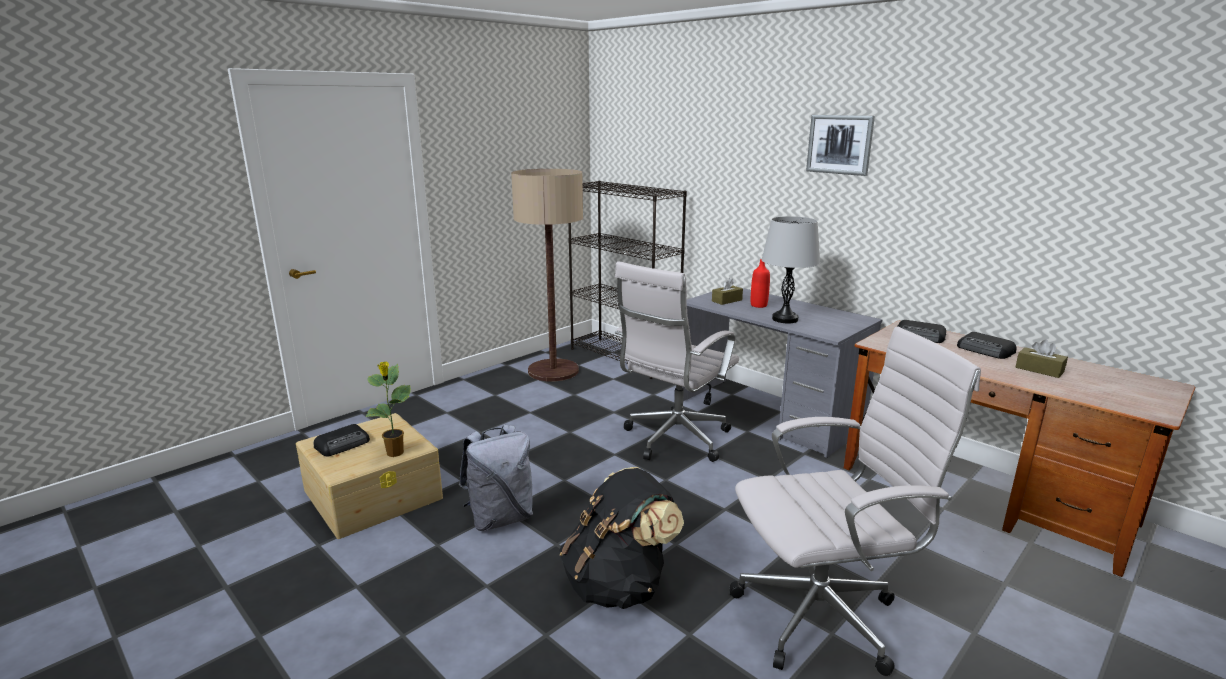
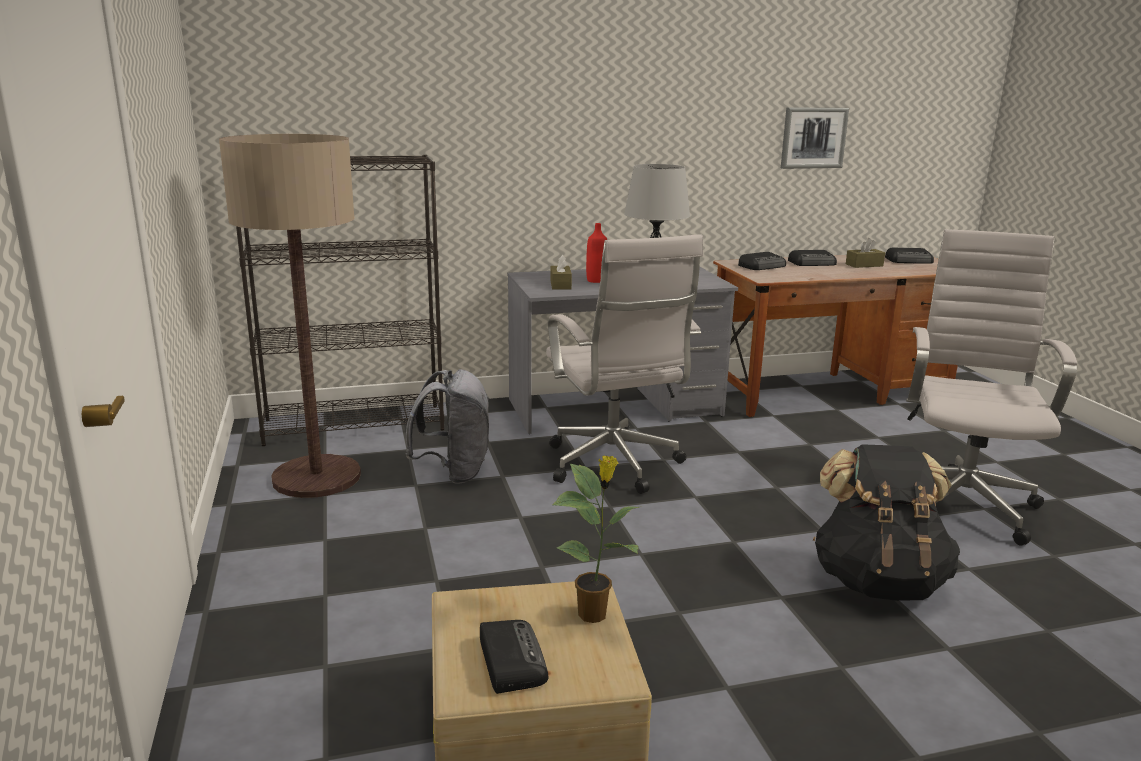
camera: 60 degrees left, 0 degrees up
grey backpack [459,425,533,531] -> grey backpack moved to [405,369,490,484]
picture [806,115,875,176] -> picture moved to [781,108,849,169]
none -> radio [885,248,934,264]

